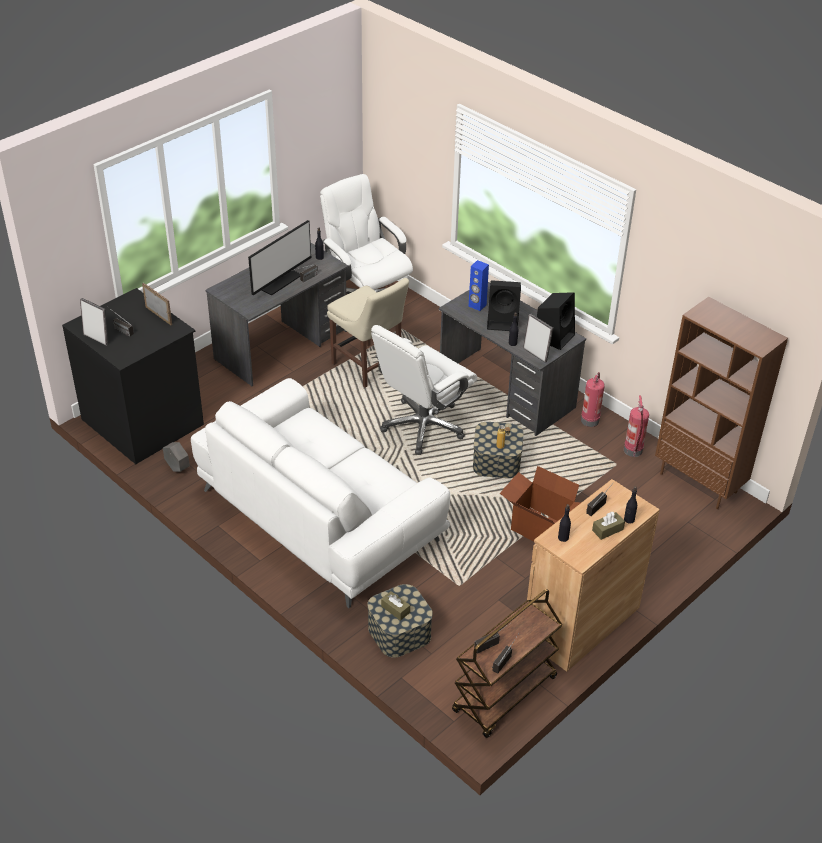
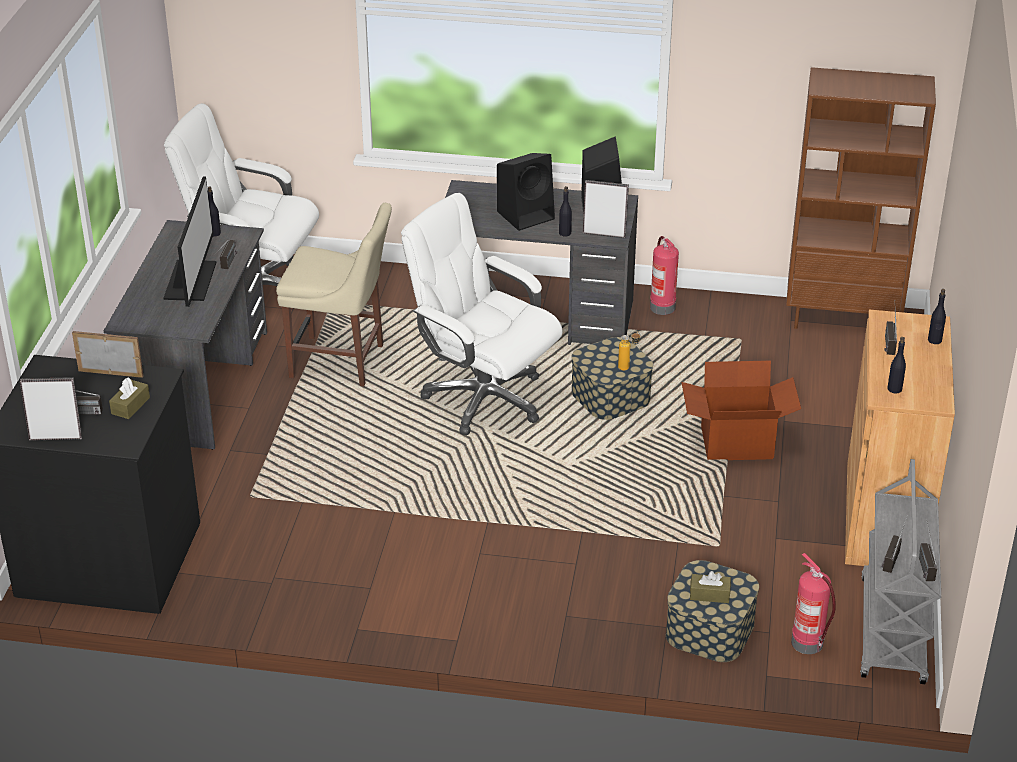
camera: 35 degrees left, 5 degrees down
grey planter [163,442,190,472] -> none
white sofa [191,378,450,608] -> none
white office chair [371,325,477,455] -> white office chair turned 120 degrees clockwise [401,193,563,435]
brown cart [452,589,562,738] -> grey cart [860,459,941,684]
blue speaker [469,260,489,311] -> none
brown tissue box [592,511,625,540] -> brown tissue box moved to [109,378,150,419]
fire extinguisher [624,395,649,457] -> fire extinguisher moved to [791,553,836,654]

